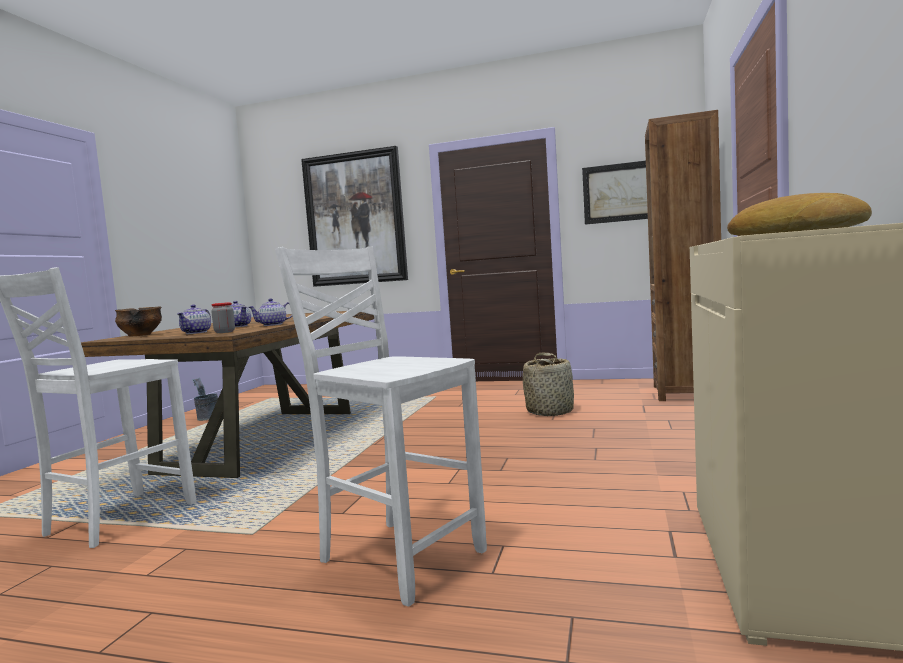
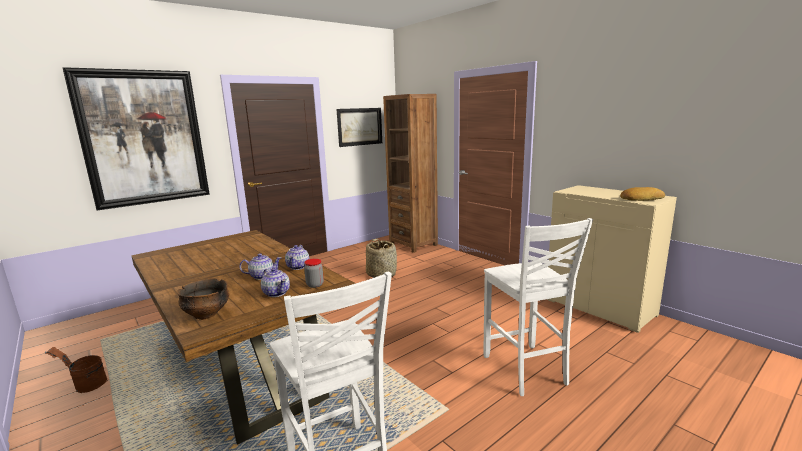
camera: 55 degrees left, 10 degrees up
grey bucket [192,378,218,421] -> brown bucket [45,347,107,393]
white chair [275,246,487,607] -> white chair turned 90 degrees counterclockwise [483,218,593,396]

